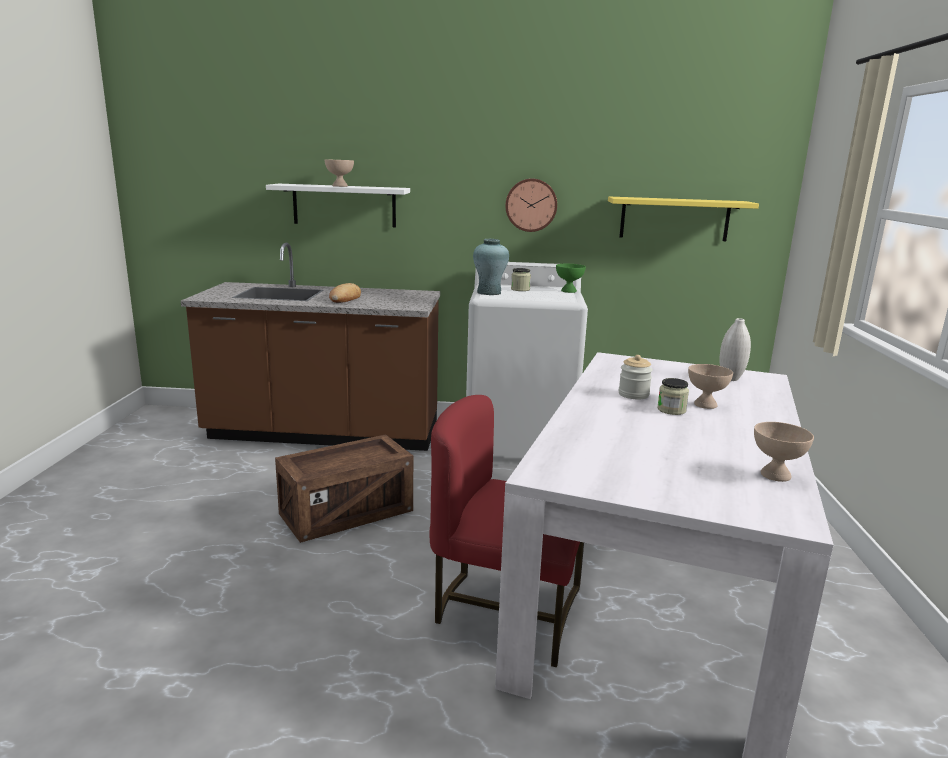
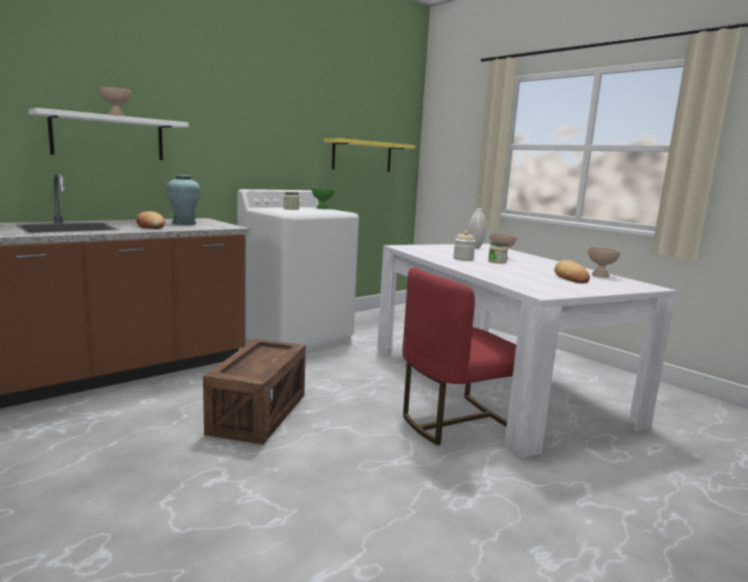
camera: 45 degrees left, 5 degrees down
turquoise vase [473,239,509,295] -> turquoise vase moved to [166,175,201,225]
wall clock [505,178,557,232] -> none
none -> bread [554,260,590,283]

